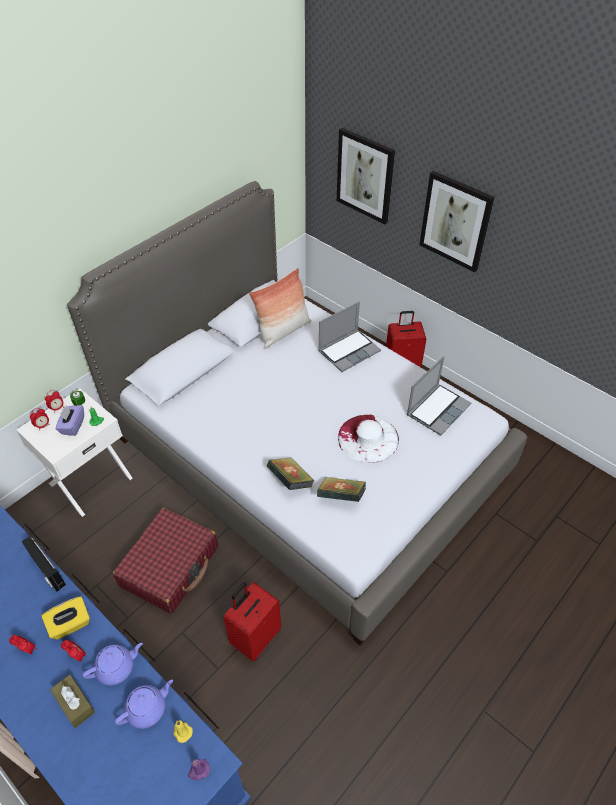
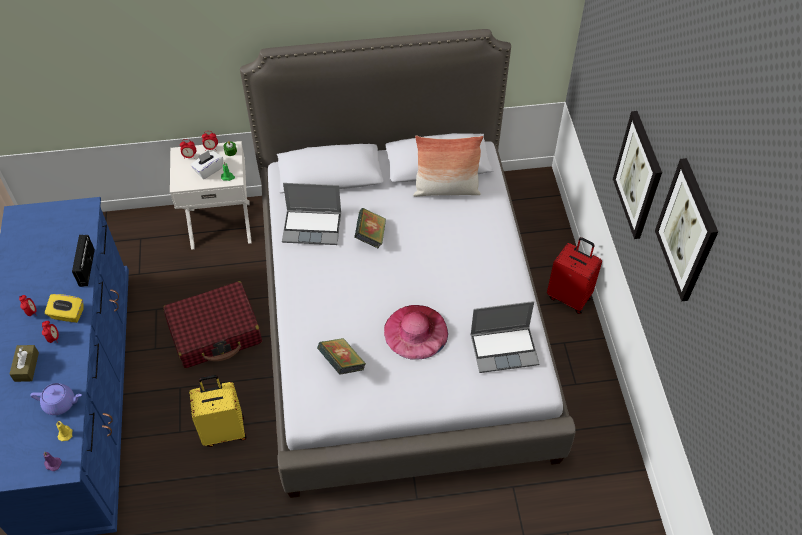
camera: 40 degrees right, 5 degrees up
purple tissue box [56,405,84,436] -> white tissue box [191,150,223,179]
purple teapot [83,643,143,685] -> none
red suitcase [223,582,281,662] -> yellow suitcase [189,375,247,447]
book [267,457,315,490] -> book moved to [354,208,386,249]
laptop [318,301,381,372] -> laptop moved to [282,183,341,245]
picture [337,128,395,224] -> picture moved to [655,158,718,302]
white hat [338,415,399,463] -> pink hat [384,305,448,360]

